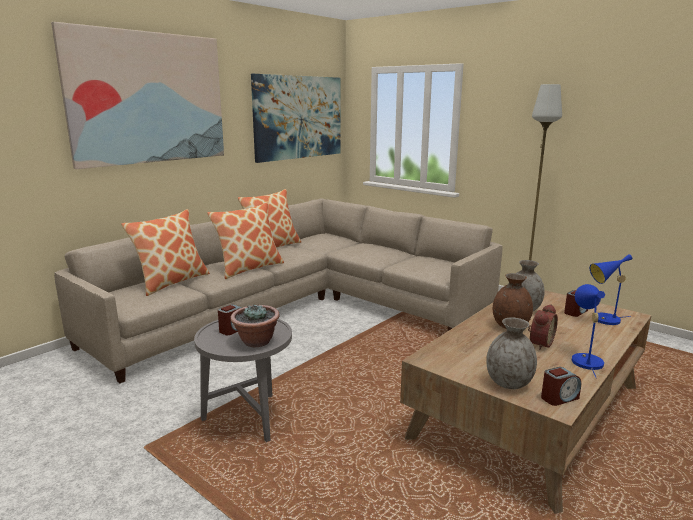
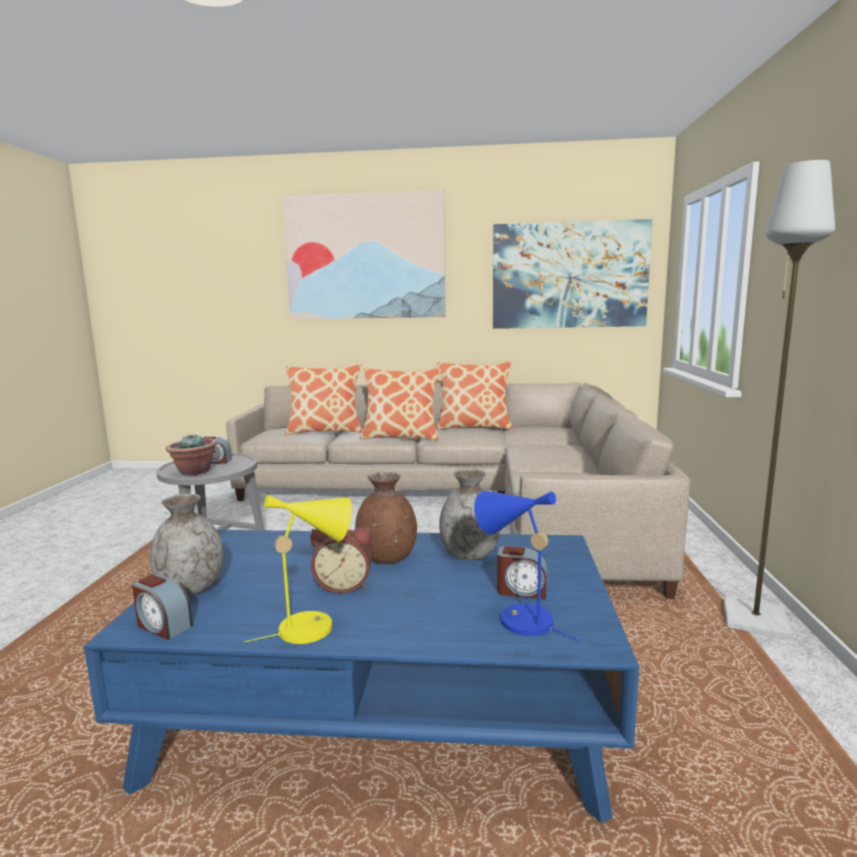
camera: 55 degrees right, 5 degrees down
brown coffee table [400,290,652,514] -> blue coffee table [84,530,639,824]
blue table lamp [572,284,605,379] -> yellow table lamp [244,495,352,644]

